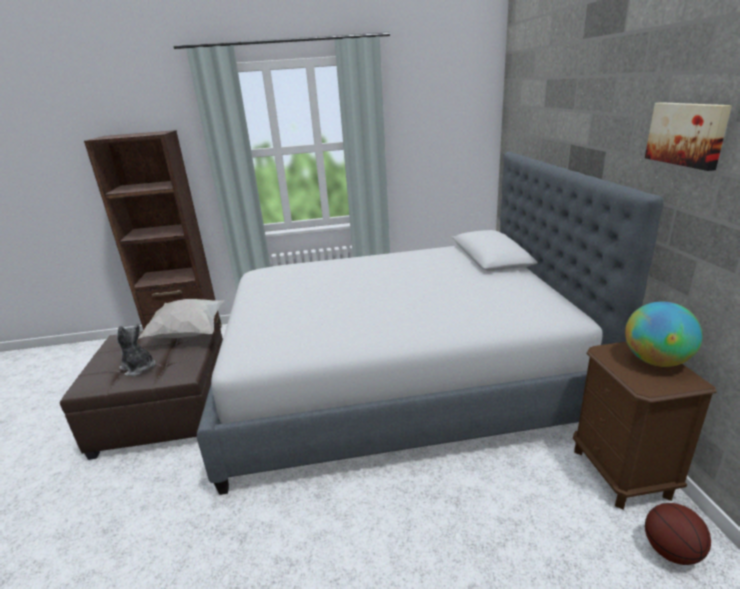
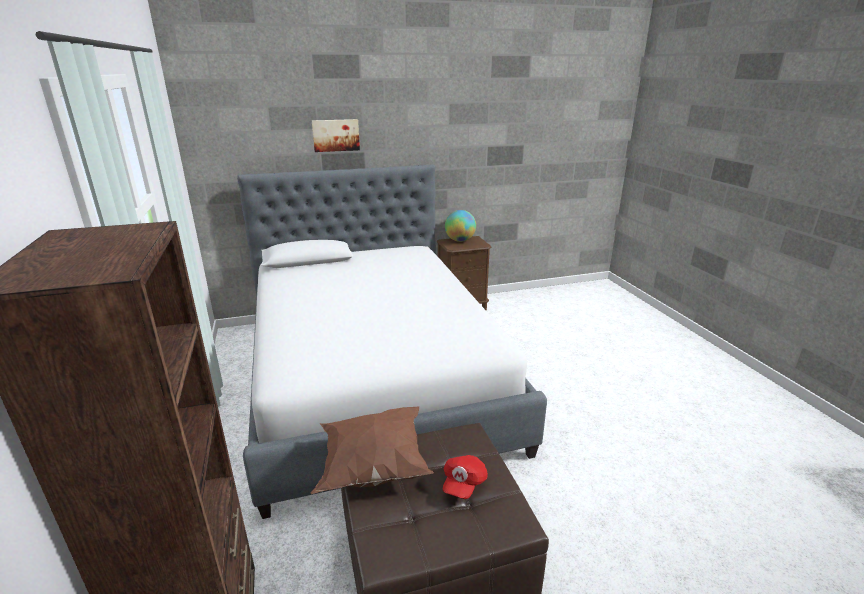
camera: 100 degrees left, 0 degrees up
plush toy [116,324,156,376] -> red cap [443,455,488,499]
white pillow [138,299,225,339] -> brown pillow [311,406,434,494]
picture [645,102,732,171] -> picture moved to [312,119,360,152]
basketball [645,503,711,565] -> none

